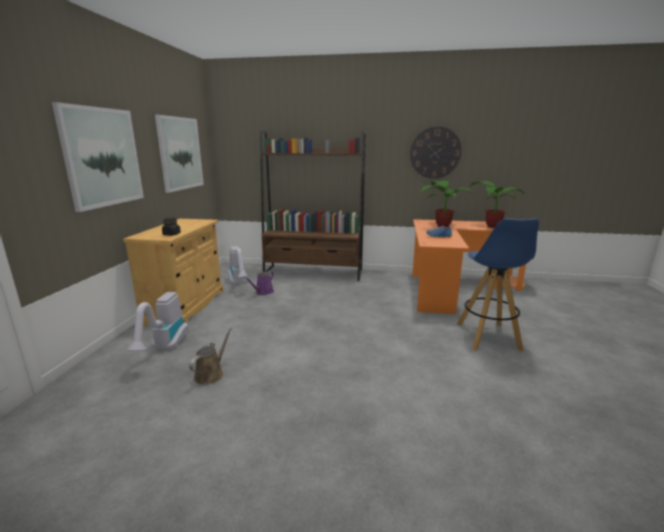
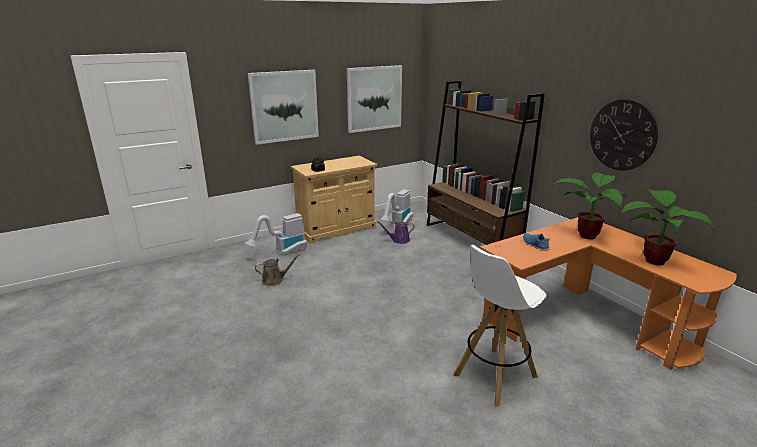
camera: 50 degrees right, 5 degrees up
blue stool [456,218,539,351] -> white stool [453,245,547,407]

